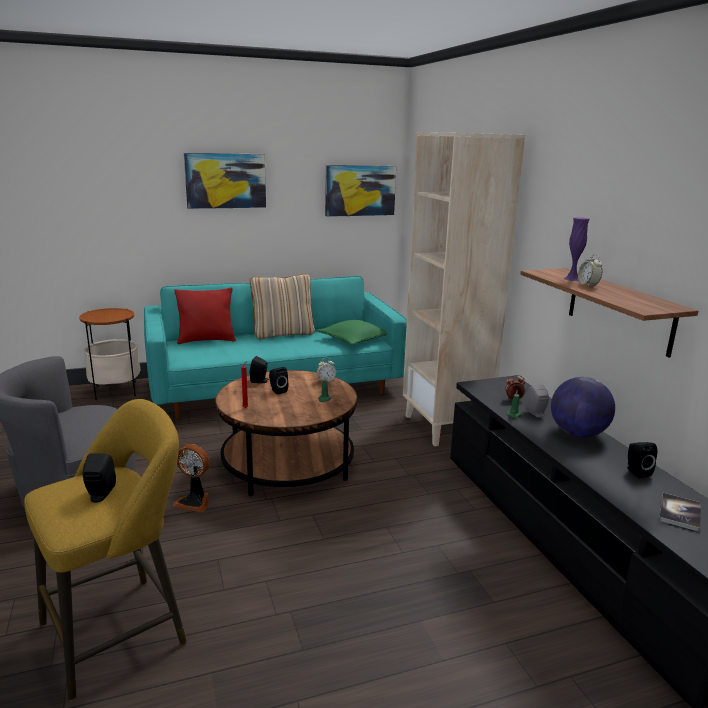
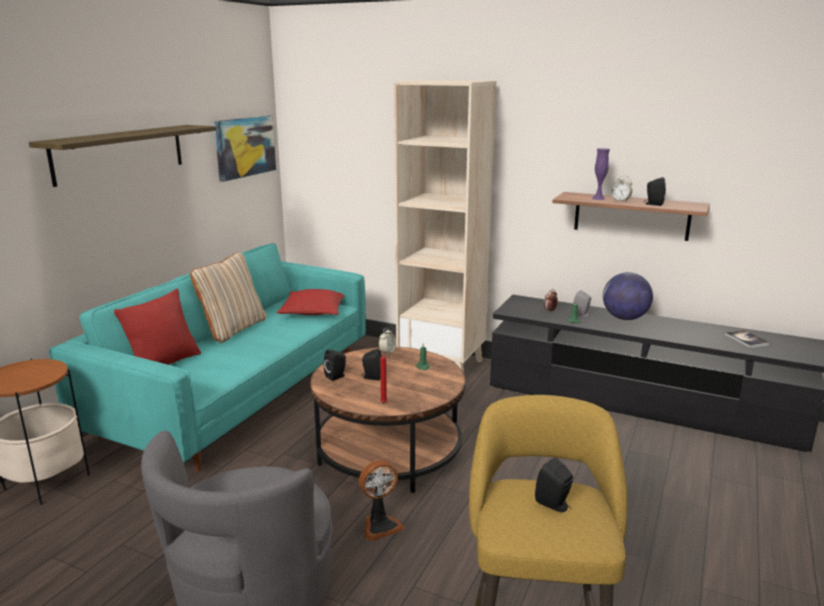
camera: 45 degrees left, 0 degrees up
picture [184,153,266,209] -> shelf [29,125,216,187]
green pillow [317,320,387,345] -> red pillow [277,289,344,315]
black speaker [627,442,657,478] -> black speaker moved to [644,177,666,206]

